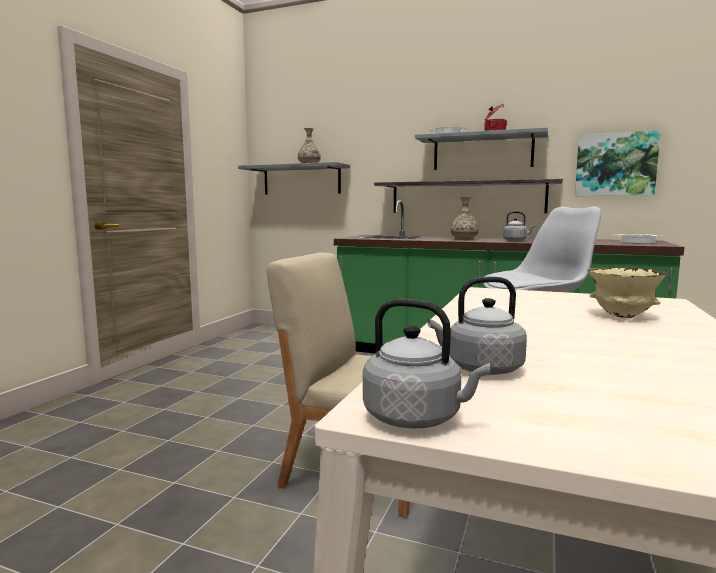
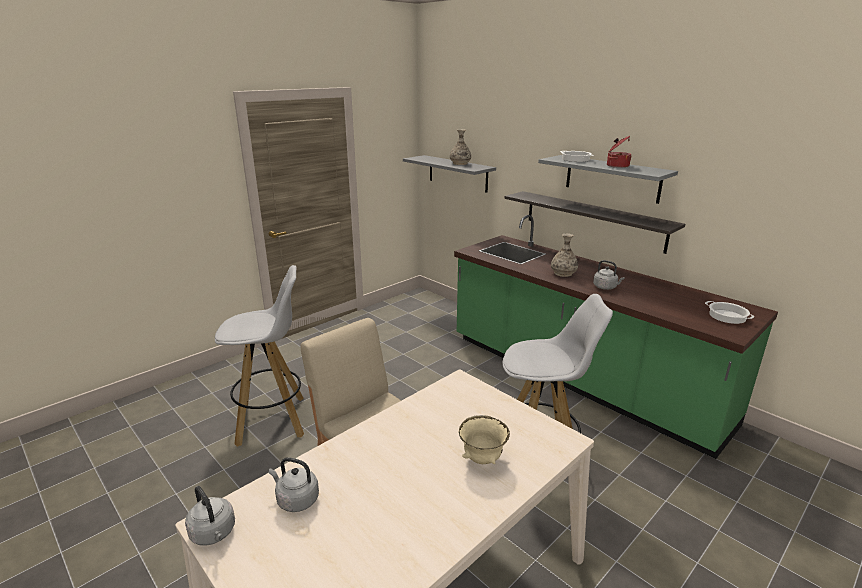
camera: 25 degrees right, 15 degrees up
picture [575,130,661,196] -> none
none -> white stool [215,265,304,447]

